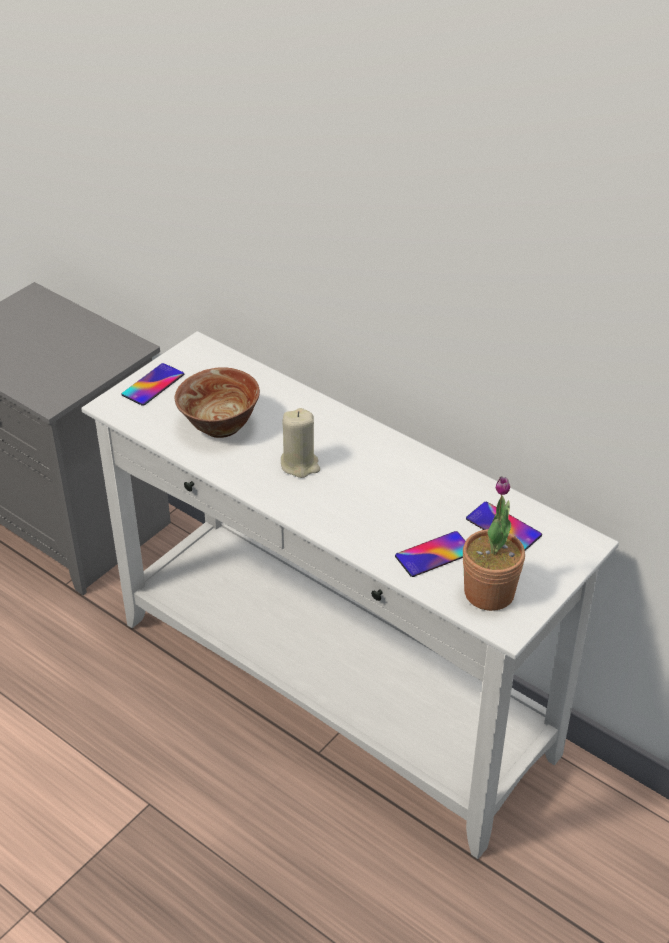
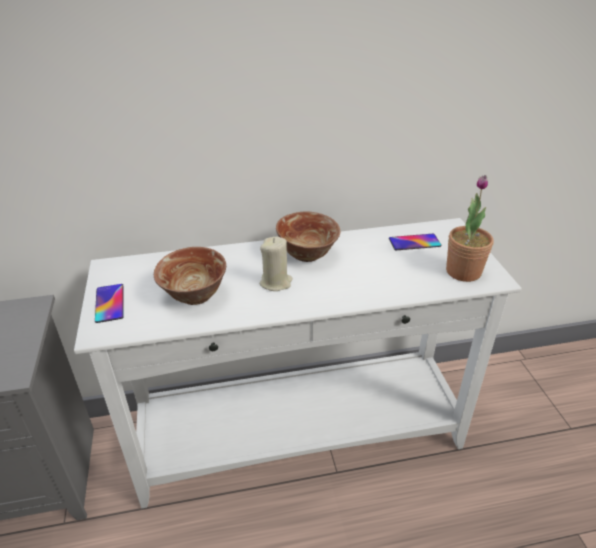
camera: 50 degrees left, 5 degrees down
phone [395,531,466,577] -> none
none -> bowl [276,212,340,262]

